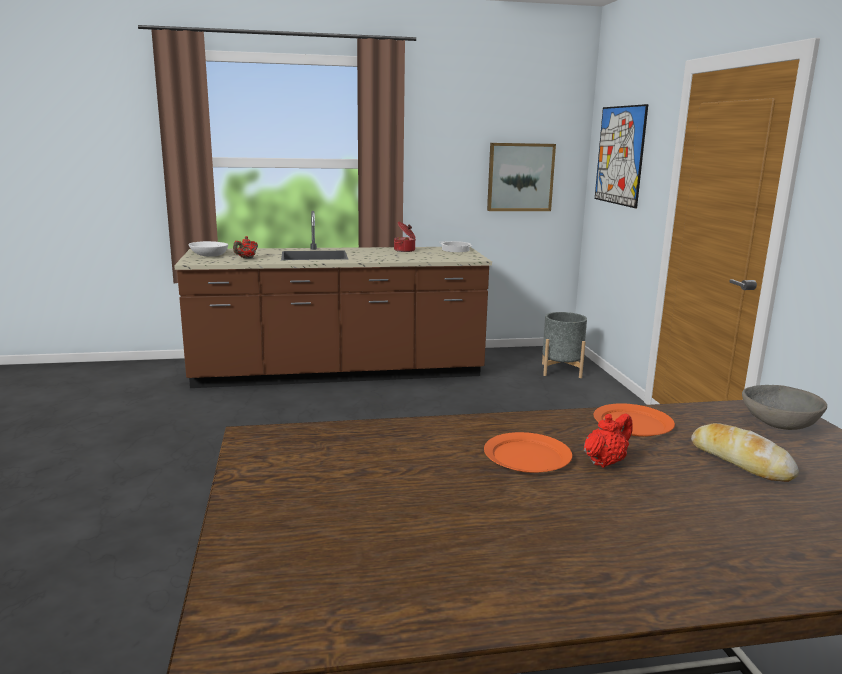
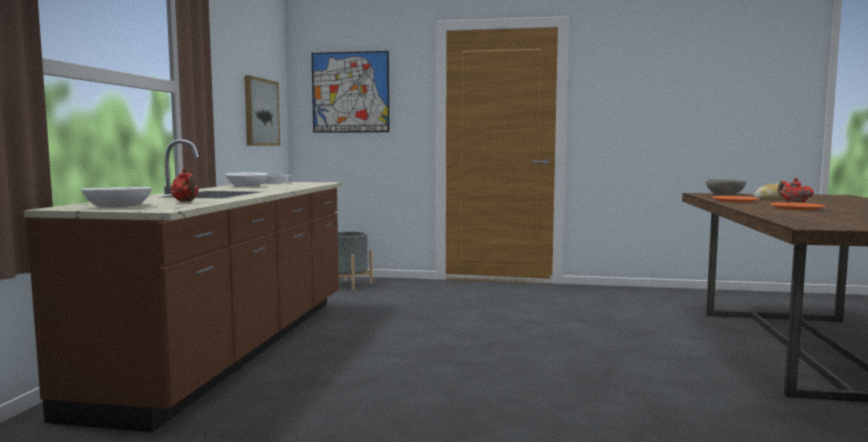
camera: 70 degrees left, 10 degrees down
cooking pot [394,222,416,252] -> white bowl [225,172,268,187]

